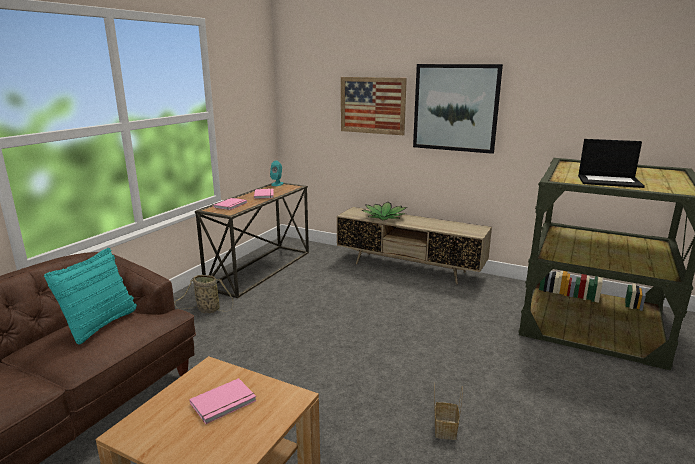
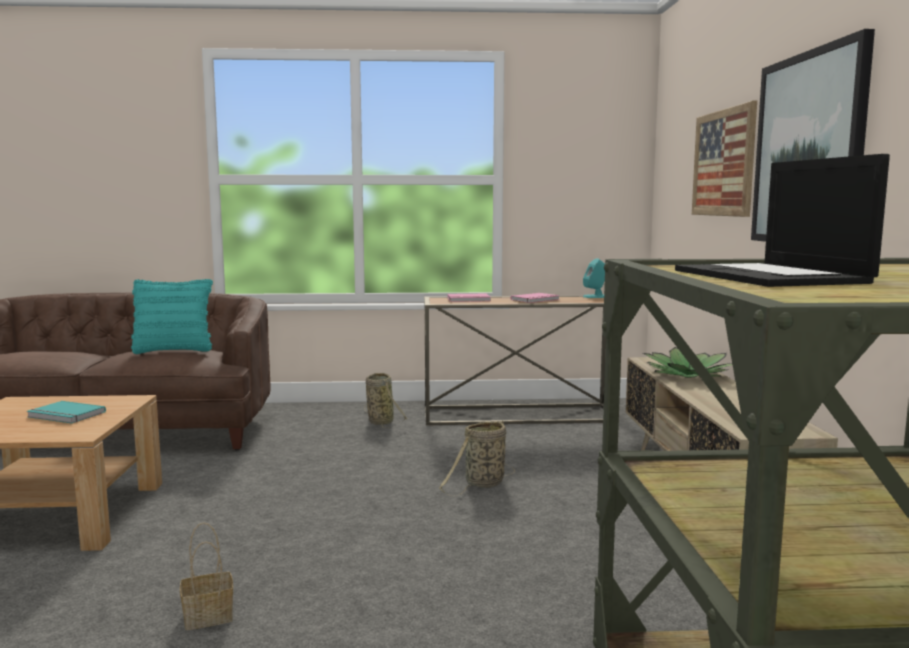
camera: 60 degrees right, 10 degrees down
pink book [190,378,257,424] -> turquoise book [27,401,106,424]
none -> basket [439,421,515,496]

